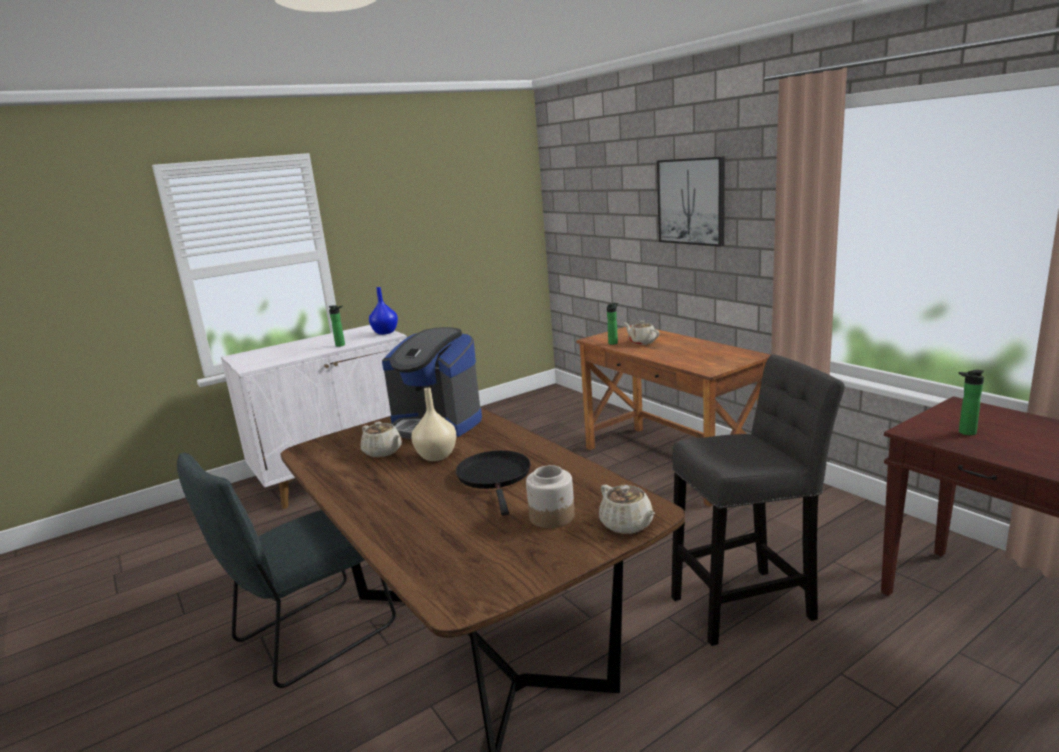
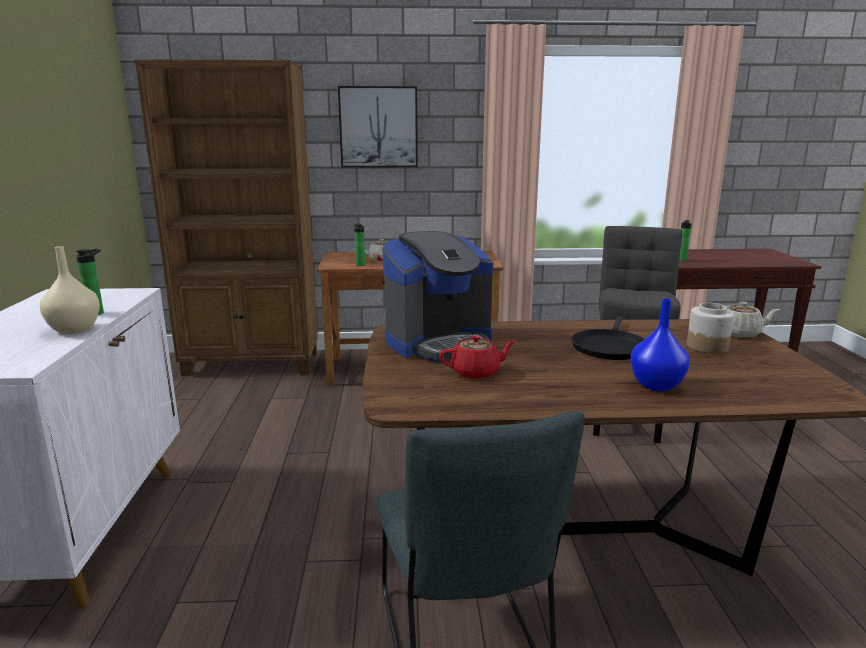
camera: 60 degrees left, 0 degrees up
beige teapot [361,421,402,457] -> red teapot [439,335,517,379]
blue vase [369,287,398,335] -> blue vase moved to [630,299,690,391]
beige vase [411,388,456,461] -> beige vase moved to [40,246,100,334]
black frying pan [456,450,531,516] -> black frying pan turned 90 degrees counterclockwise [571,316,645,360]
none -> brown bookcase [135,59,318,376]

